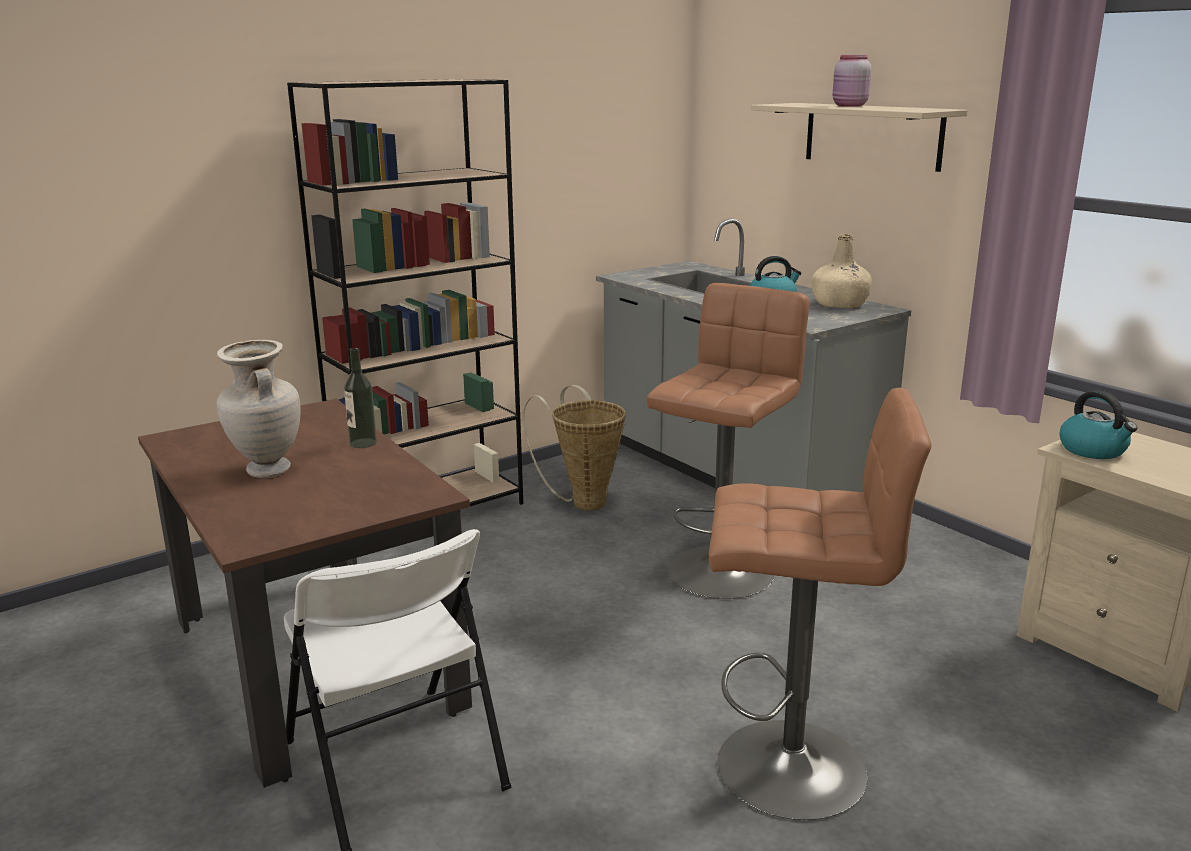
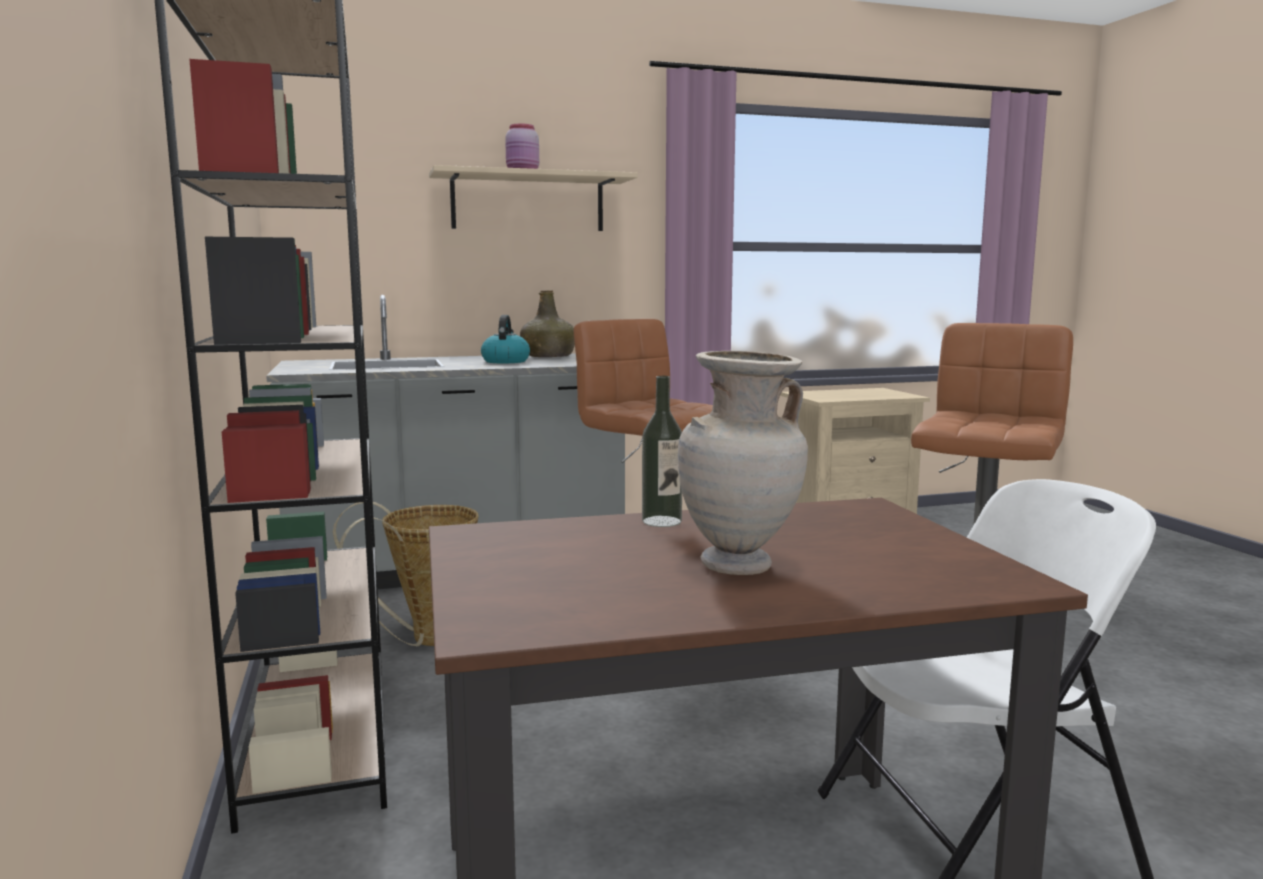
camera: 70 degrees left, 10 degrees down
beige bottle [812,234,872,308] -> green bottle [520,290,575,357]
kettle [1059,390,1137,459] -> none

